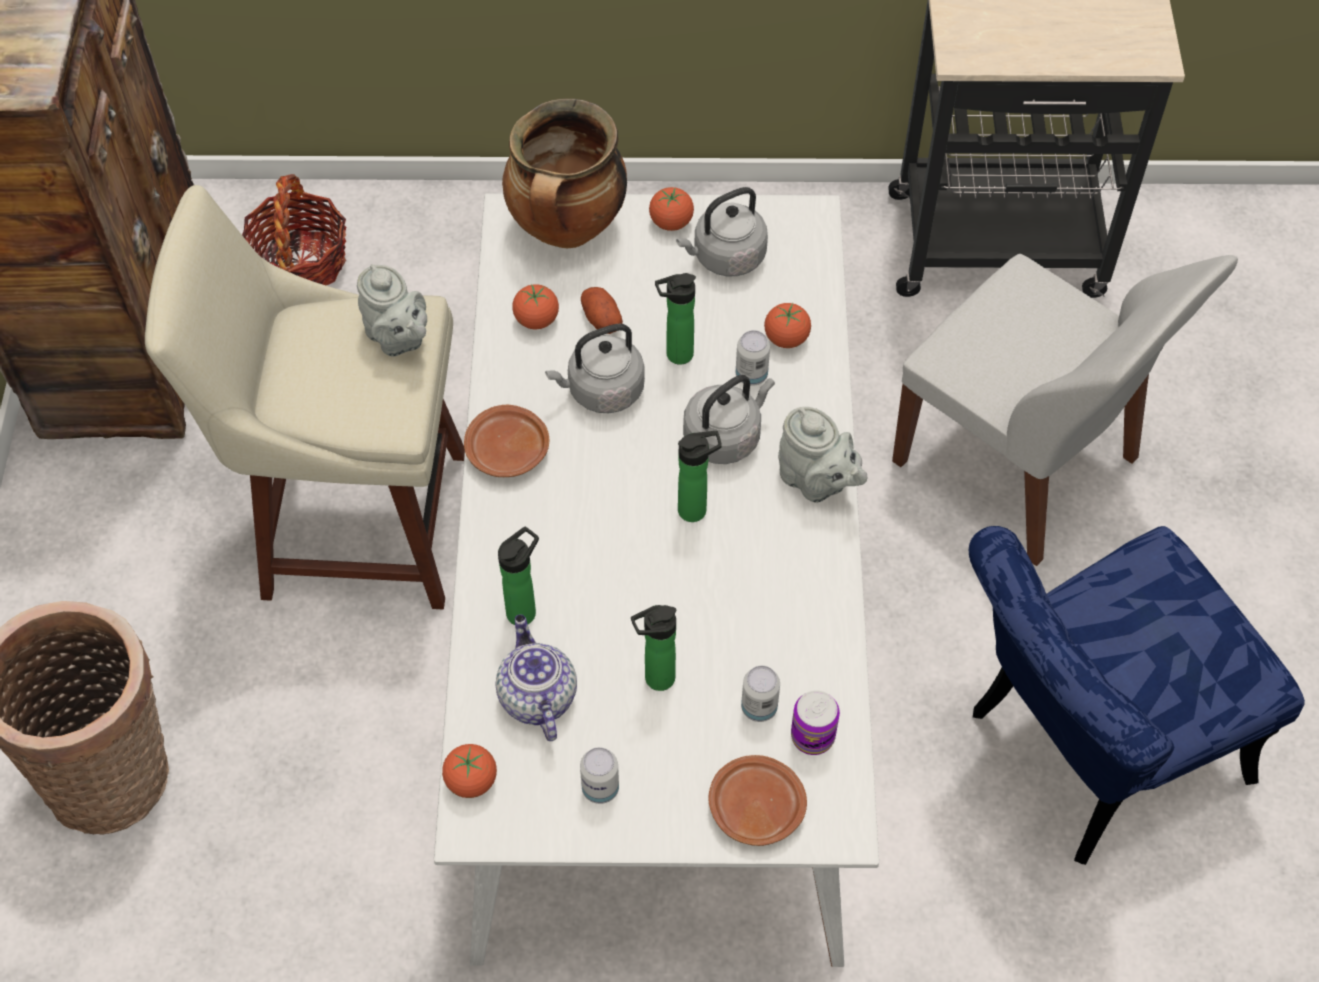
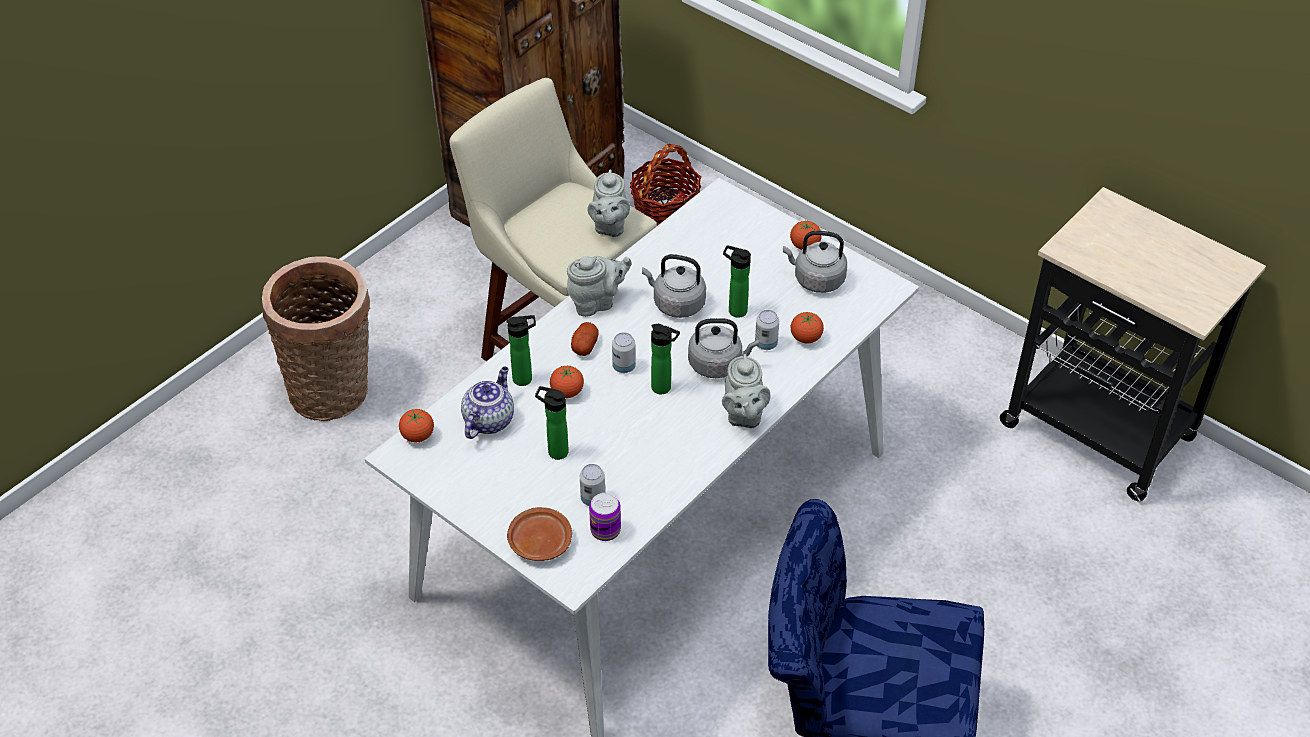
camera: 40 degrees right, 10 degrees down
brown plate [464,405,549,477] -> grey teapot [567,256,631,317]
cooking pot [502,99,627,248] -> none
tomato [512,284,559,329] -> tomato moved to [550,366,584,398]
can [580,747,619,804] -> can moved to [612,332,636,373]
potato [581,287,623,334] -> potato moved to [571,322,599,356]
white chair [892,254,1238,566] -> none

